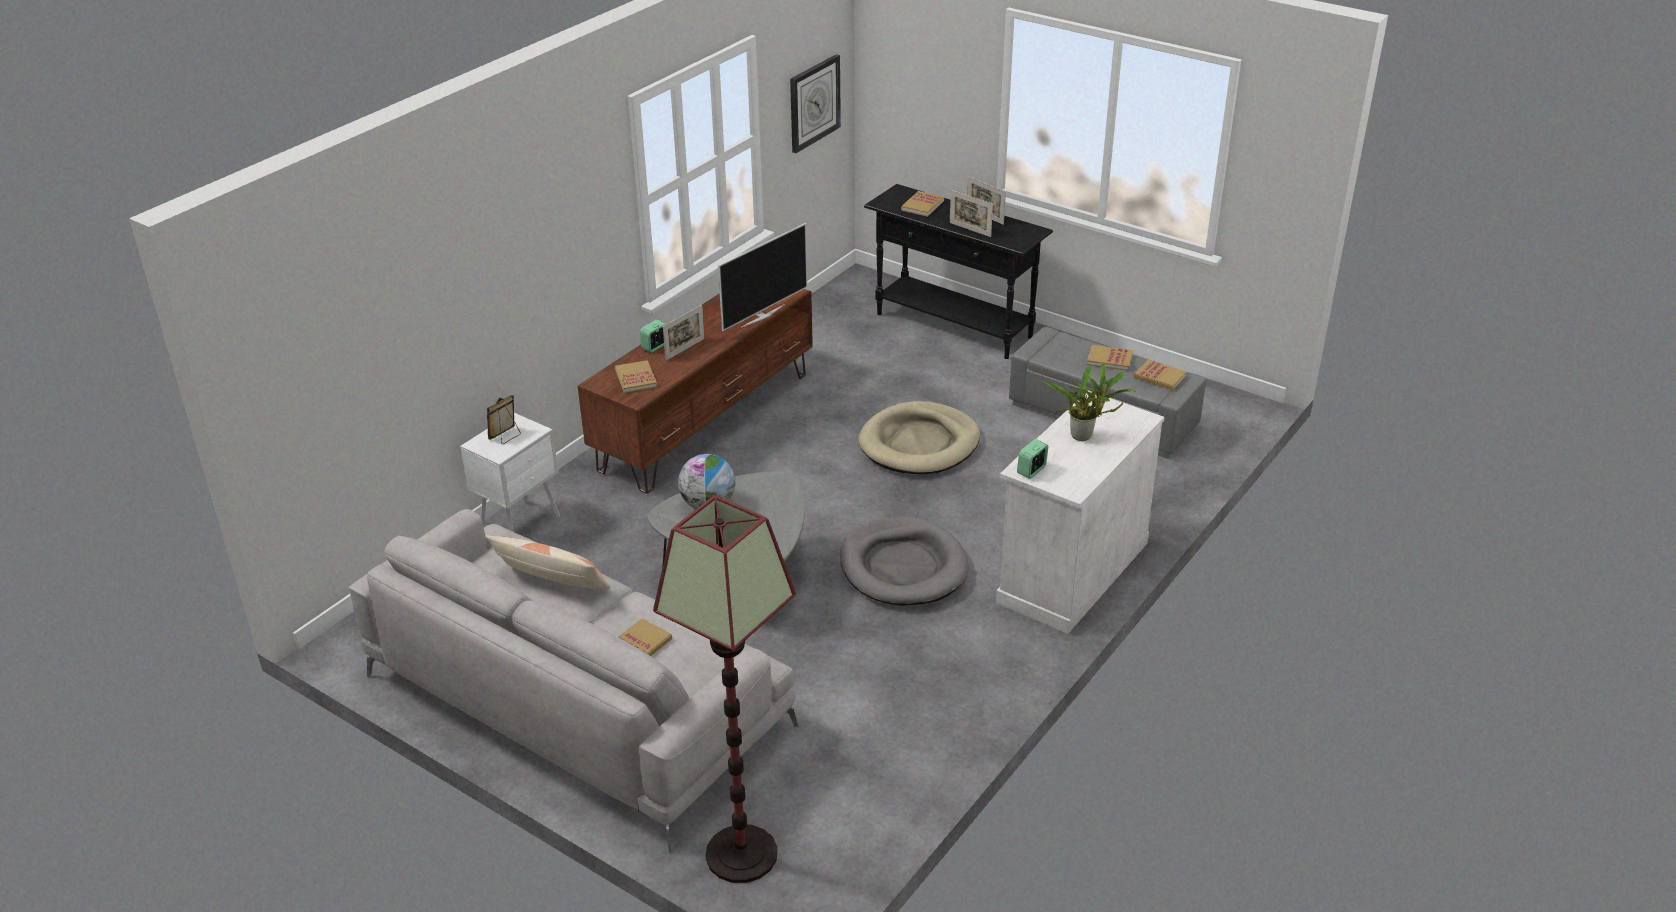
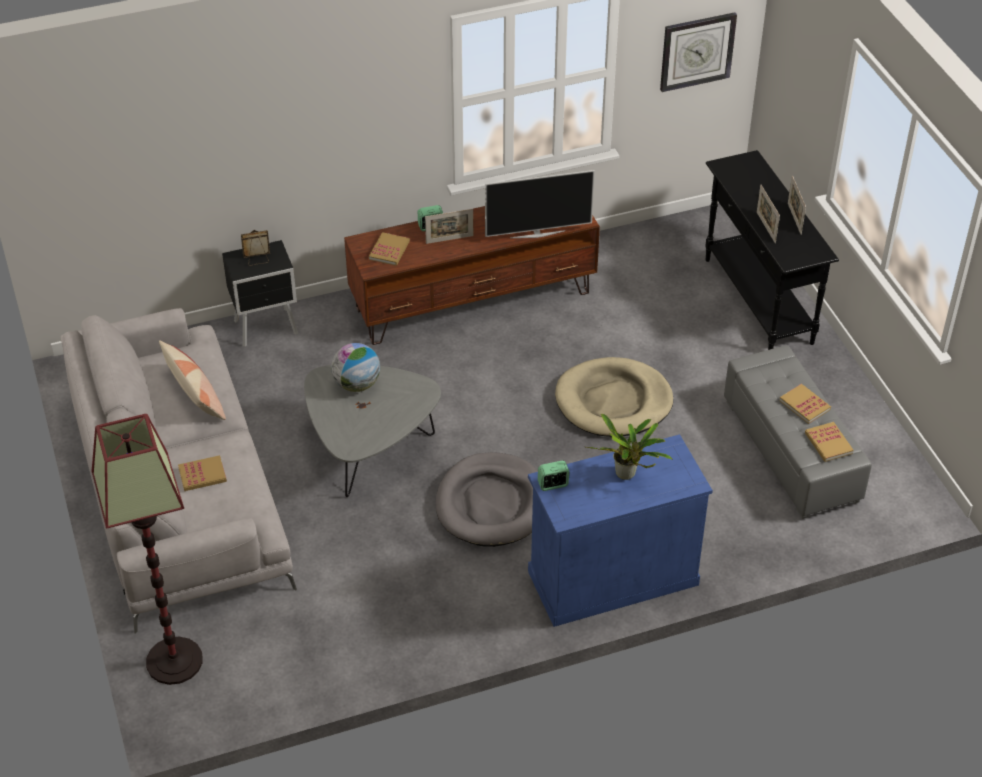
camera: 35 degrees right, 10 degrees up
white nightstand [460,413,560,532] -> black nightstand [222,240,298,347]
book [901,191,944,217] -> none
white cabinet [996,391,1164,634] -> blue cabinet [528,434,713,627]

